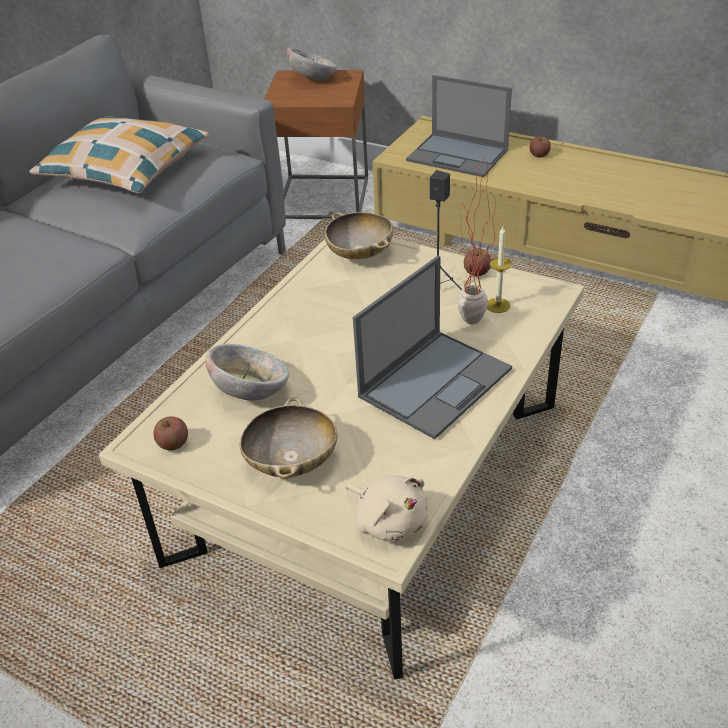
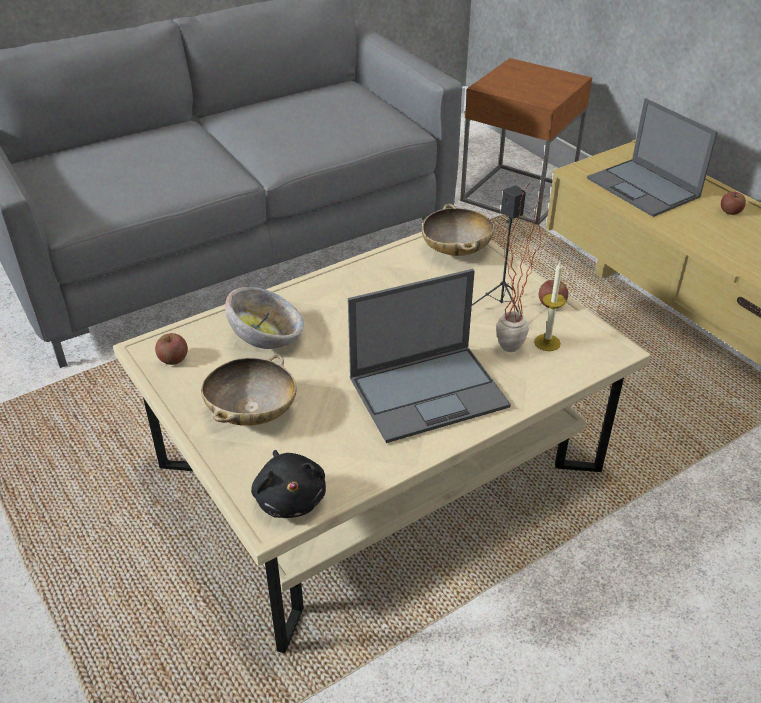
camera: 25 degrees right, 0 degrees up
pillow [29,116,209,193] -> none
bowl [287,48,337,80] -> none
beige plush toy [346,475,428,542] -> black plush toy [251,450,326,518]

